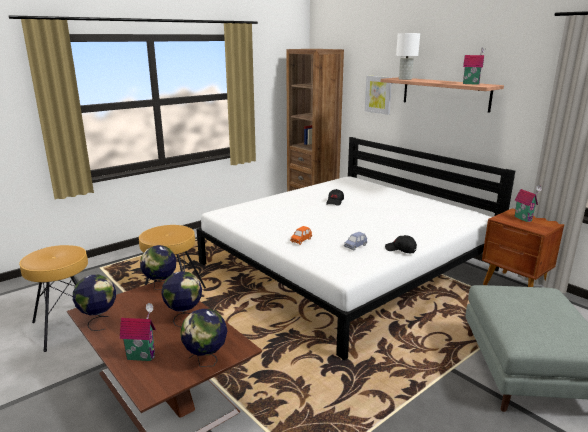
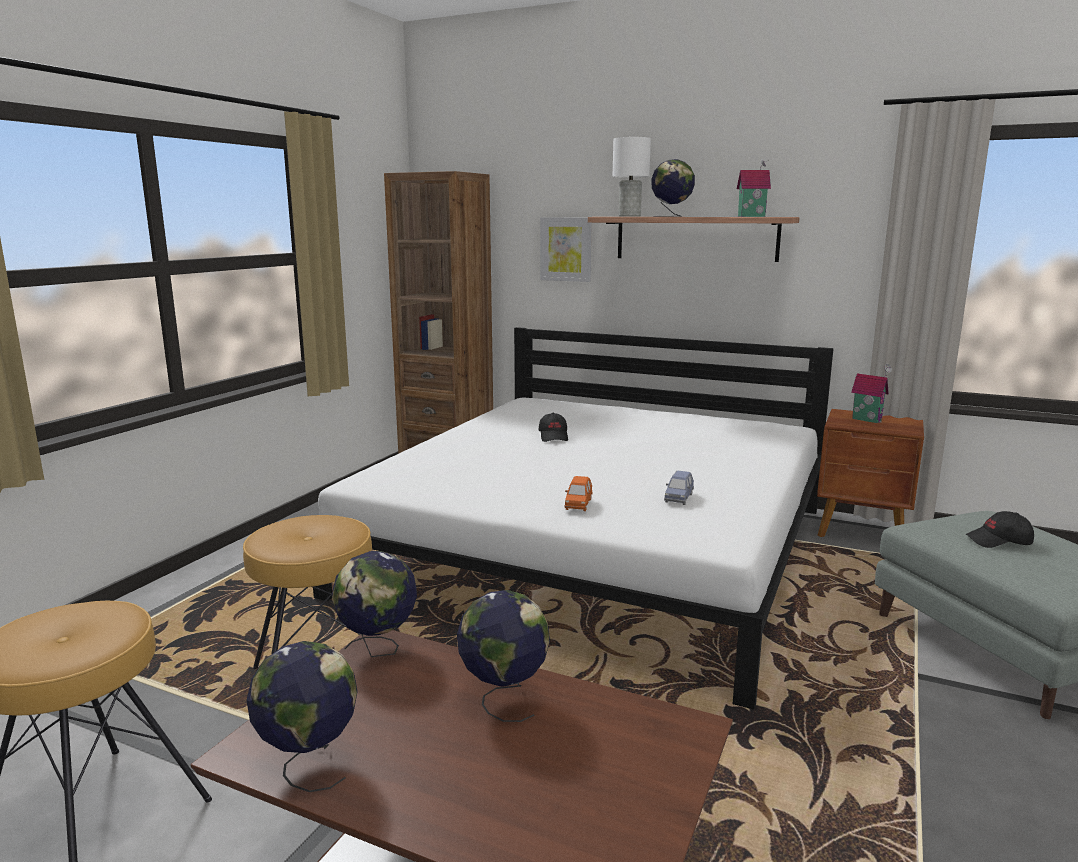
camera: 25 degrees left, 5 degrees down
toy house [120,303,156,361] -> none
globe [180,309,227,367] -> globe moved to [651,159,695,217]
black cap [385,235,417,253] -> black cap moved to [965,511,1034,548]

